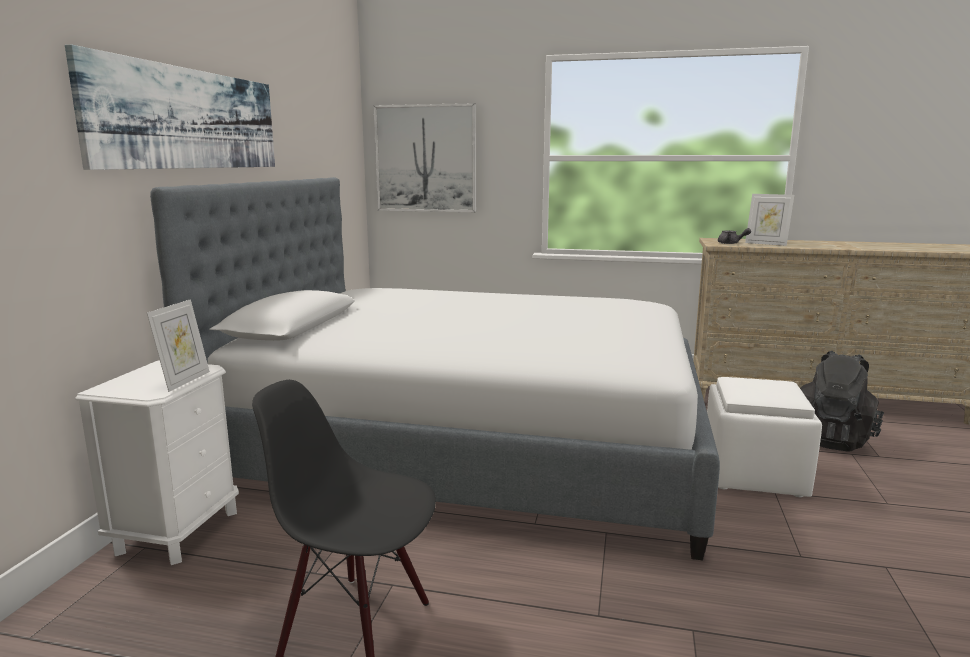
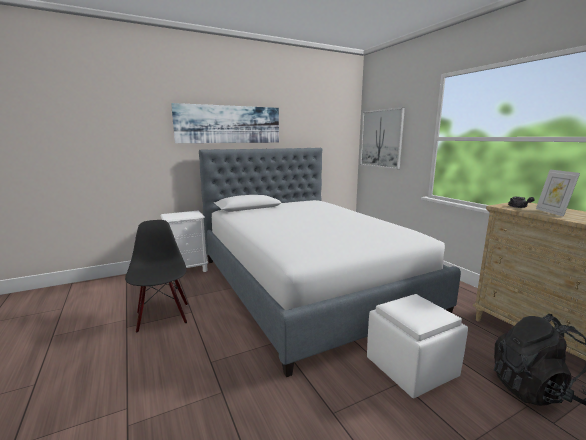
camera: 50 degrees right, 0 degrees up
picture frame [147,299,210,392] -> none

